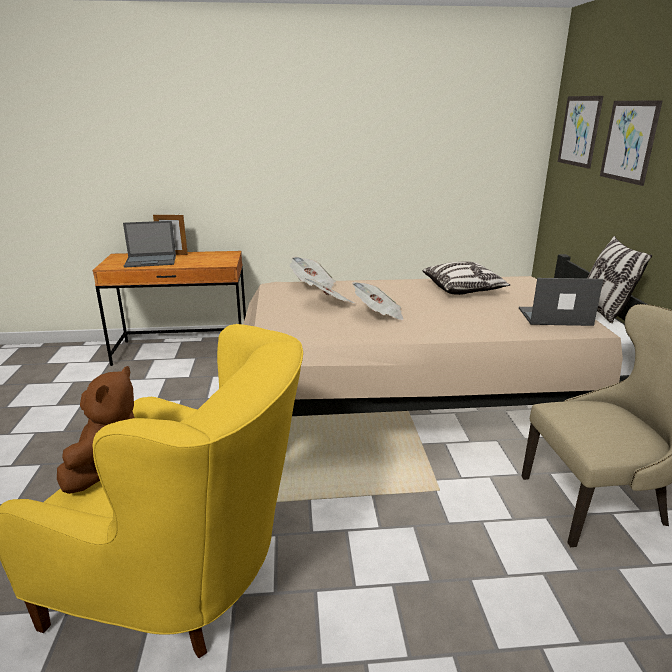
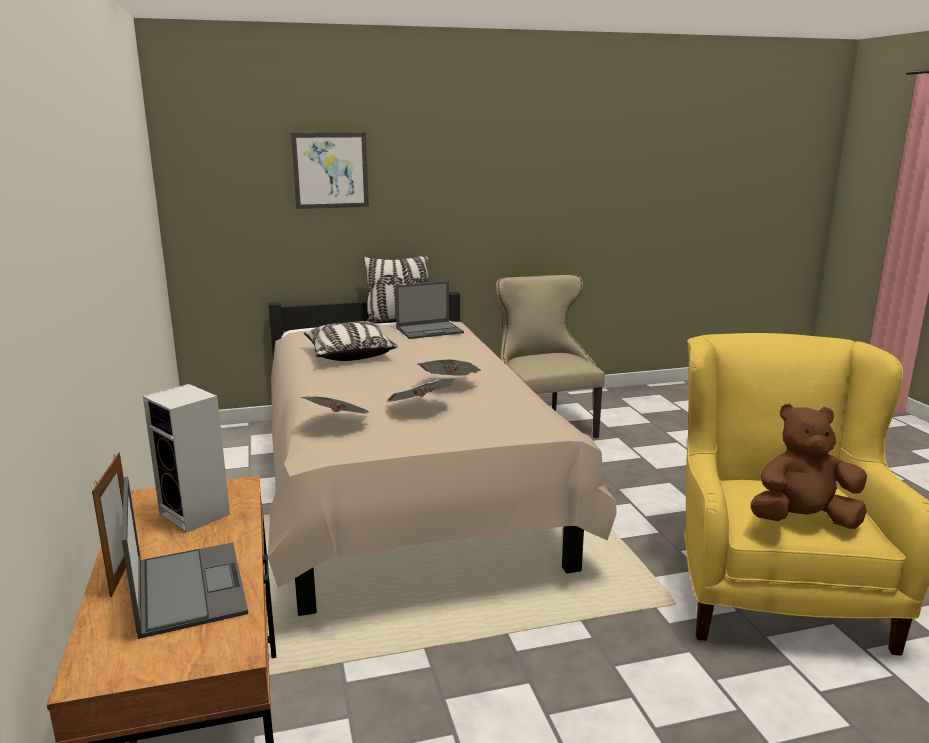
camera: 100 degrees left, 5 degrees down
laptop [519,278,603,326] -> laptop turned 105 degrees counterclockwise [395,281,464,339]
picture [558,96,603,169] -> none
none -> speaker [143,384,230,533]

